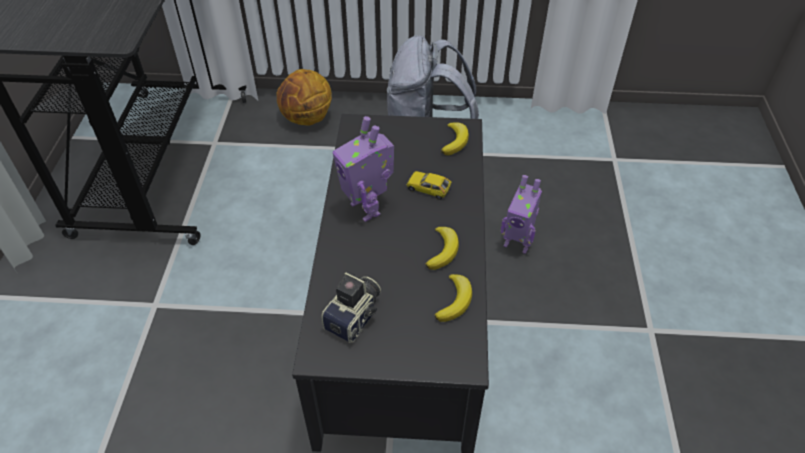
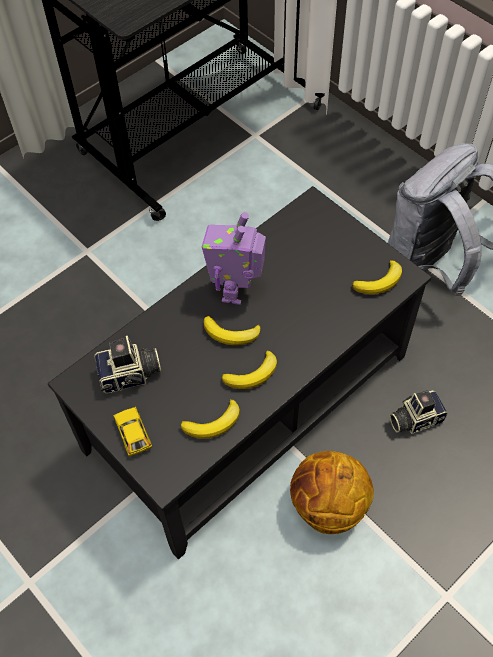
camera: 45 degrees right, 10 degrees up
basketball [276,69,332,126] -> basketball moved to [290,451,374,534]
toy car [407,171,451,200] -> toy car moved to [114,407,153,456]
toy robot [501,175,542,254] -> camera [389,390,448,434]
none -> banana [204,316,261,345]

